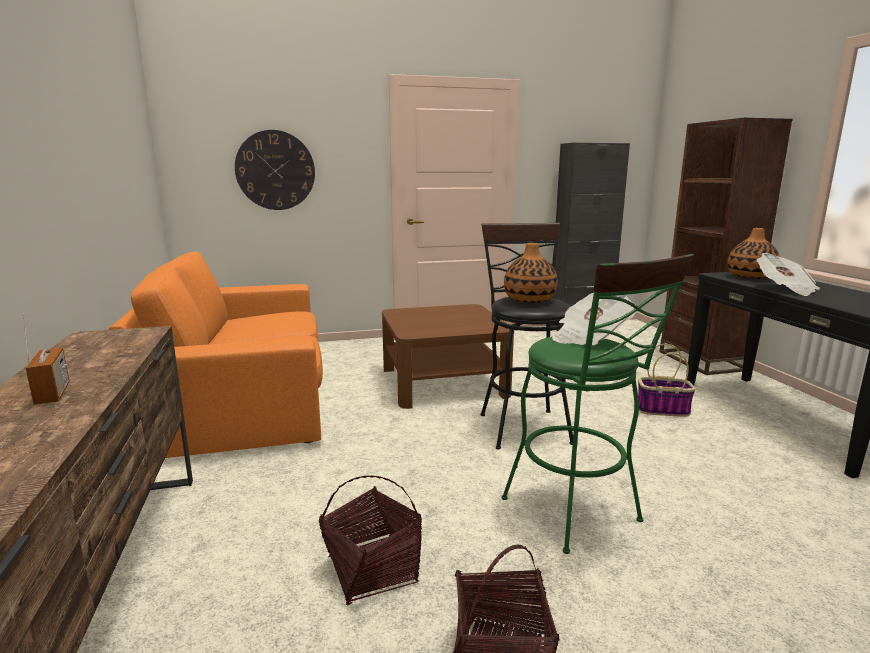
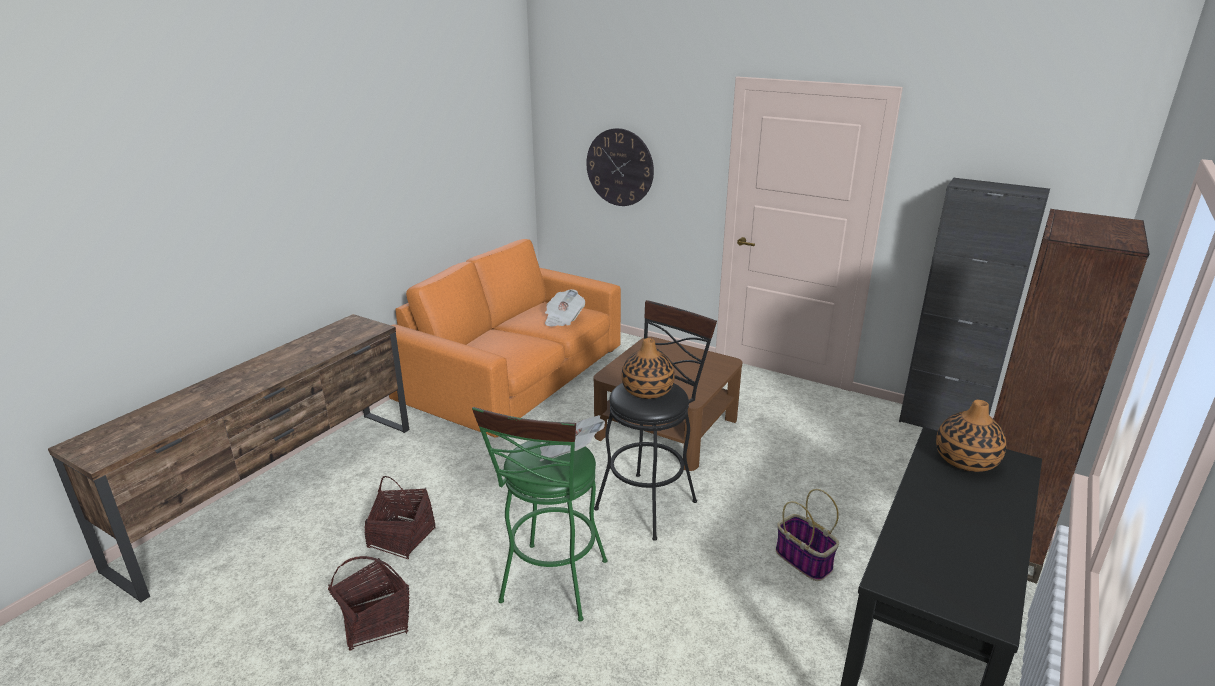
camera: 45 degrees right, 10 degrees up
radio [23,313,70,405] -> none
newspaper [757,253,820,296] -> newspaper moved to [545,289,585,326]

